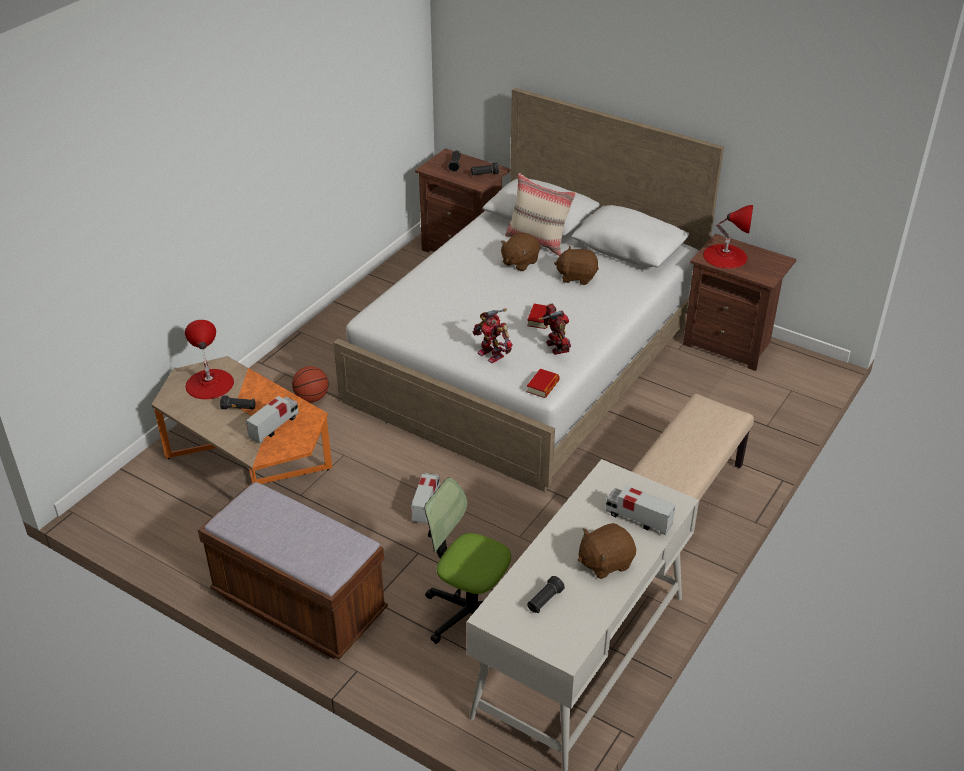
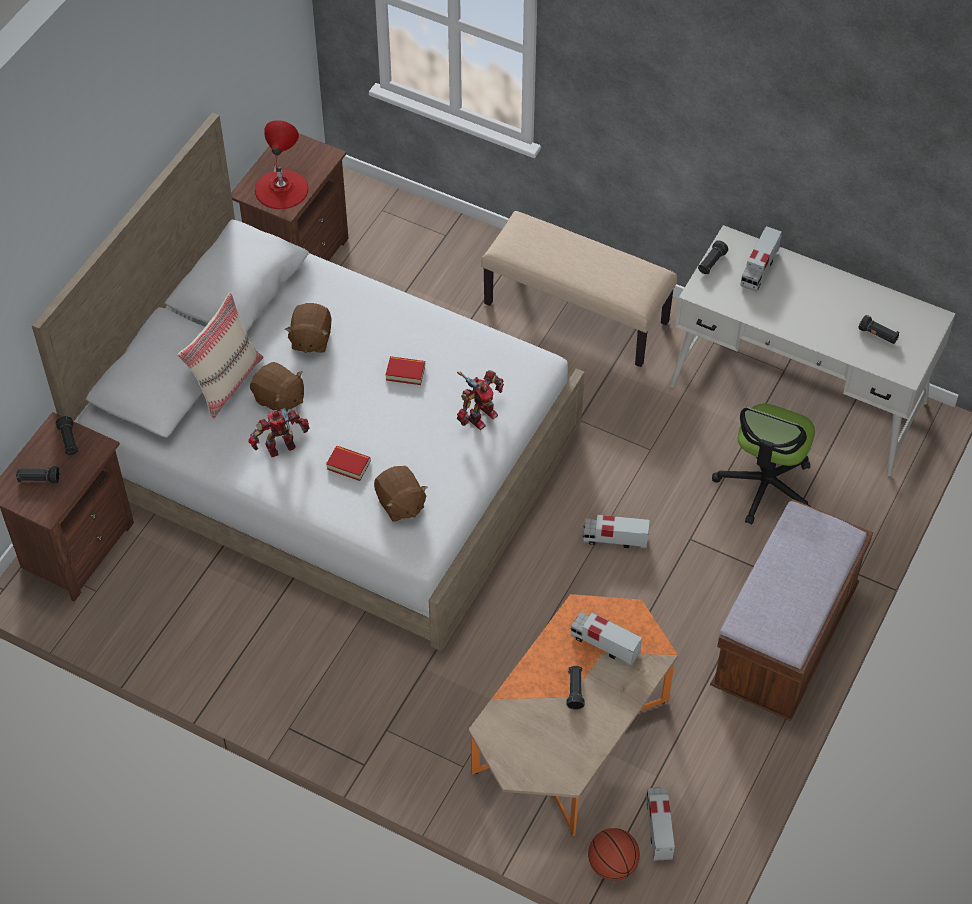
camera: 95 degrees left, 15 degrees up
red table lamp [185,320,234,399] -> none
basketball [292,366,329,402] -> basketball moved to [588,828,640,881]
book [527,369,560,398] -> book moved to [326,446,371,481]
toy robot [538,303,571,355] -> toy robot moved to [248,408,309,457]
brown plush toy [578,523,636,579] -> brown plush toy moved to [374,466,428,522]
none -> toy truck [646,787,675,861]
none -> black flashlight [698,240,728,274]

